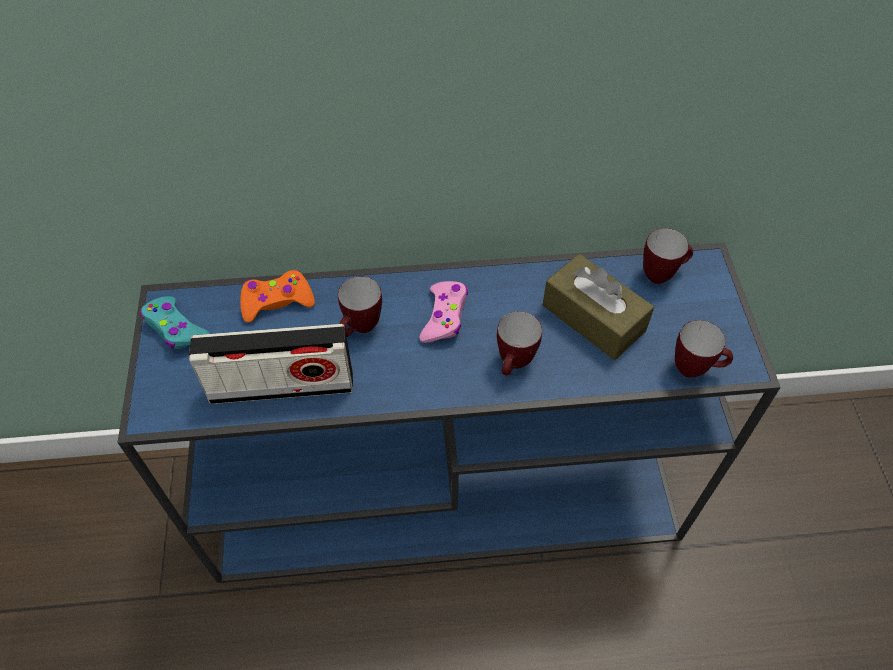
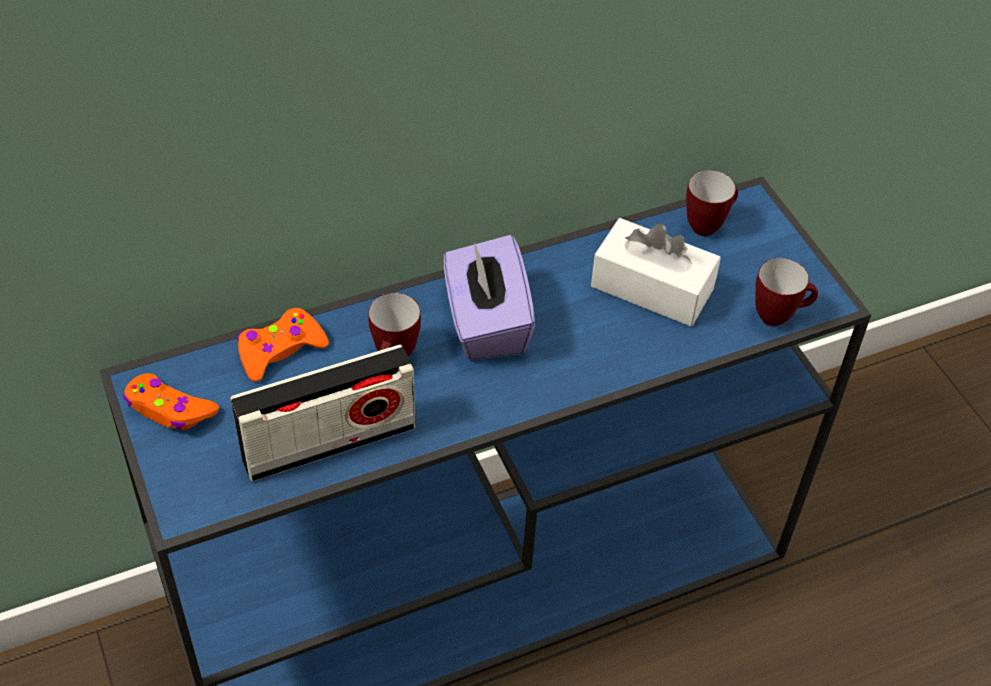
camera: 20 degrees left, 5 degrees down
turquoise game controller [140,296,211,349] -> orange game controller [123,373,219,430]
pink game controller [420,281,468,343] -> purple tissue box [444,235,535,360]
mug [497,311,542,376] -> none
brown tissue box [543,254,654,360] -> white tissue box [591,218,721,327]

